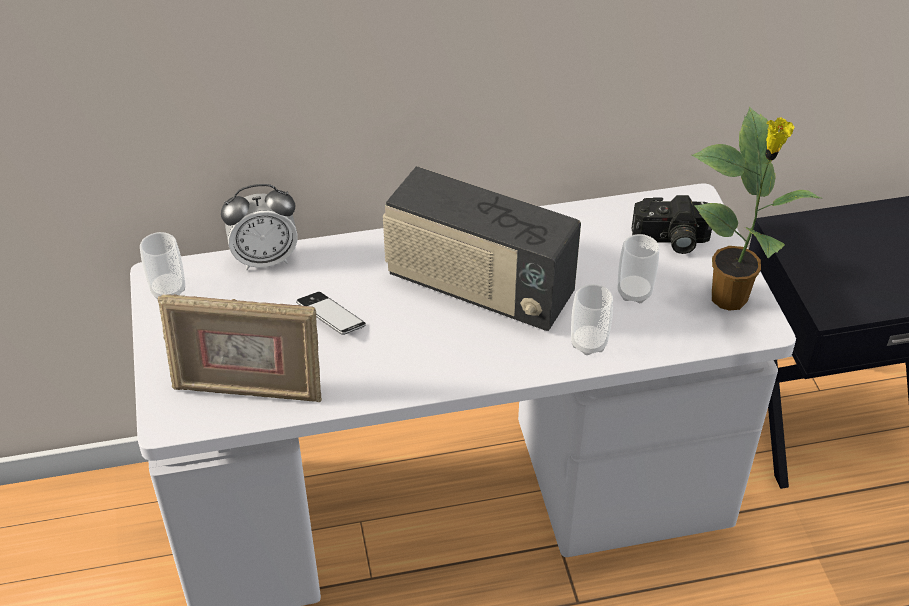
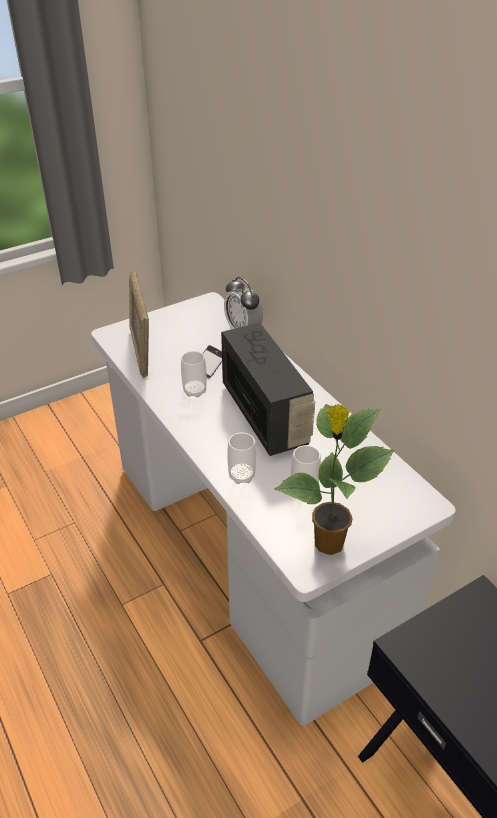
camera: 70 degrees right, 5 degrees down
cup [140,232,185,300] -> cup moved to [181,351,207,397]
radio [383,166,581,331] -> radio turned 150 degrees clockwise [221,323,315,456]
camera [632,195,712,254] -> none

